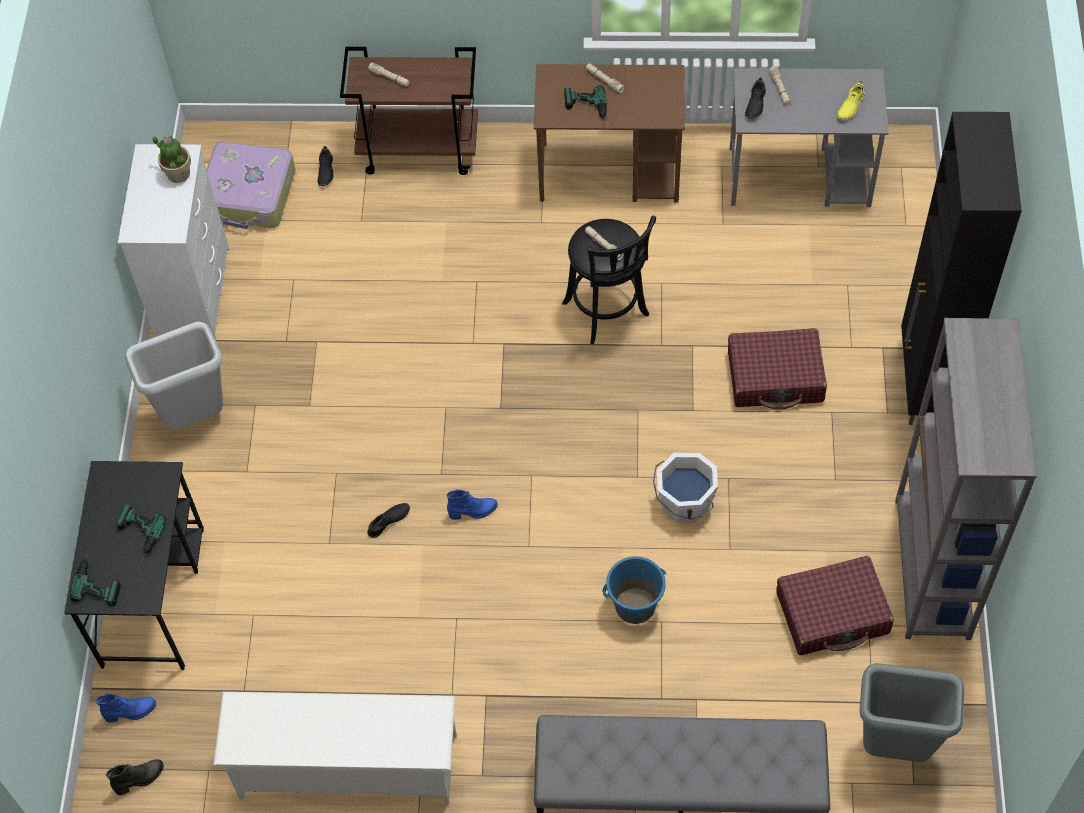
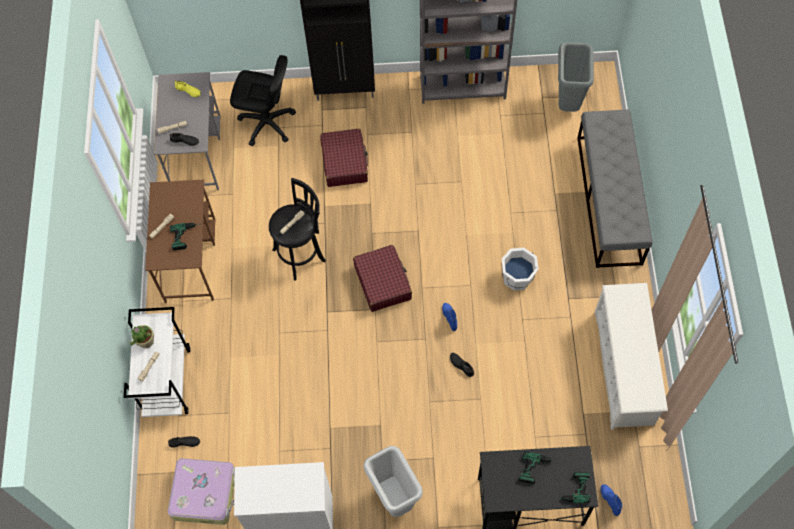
camera: 95 degrees left, 5 degrees up
black boot [106,759,164,795] -> none
potted plant [152,136,191,183] -> potted plant moved to [130,325,154,348]
brown cart [340,47,478,175] -> white cart [124,307,190,417]
blue bucket [602,556,667,624] -> none
white bucket [653,453,718,522] -> white bucket moved to [501,248,539,291]
red suitcase [776,556,894,655] -> red suitcase moved to [353,245,412,312]
none -> black office chair [230,55,296,146]

